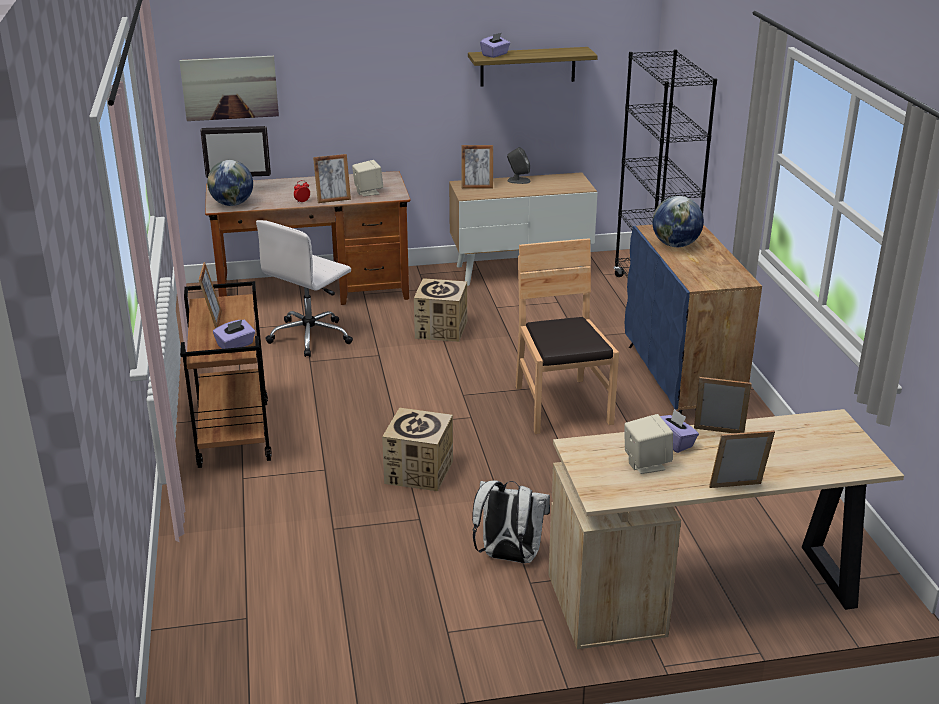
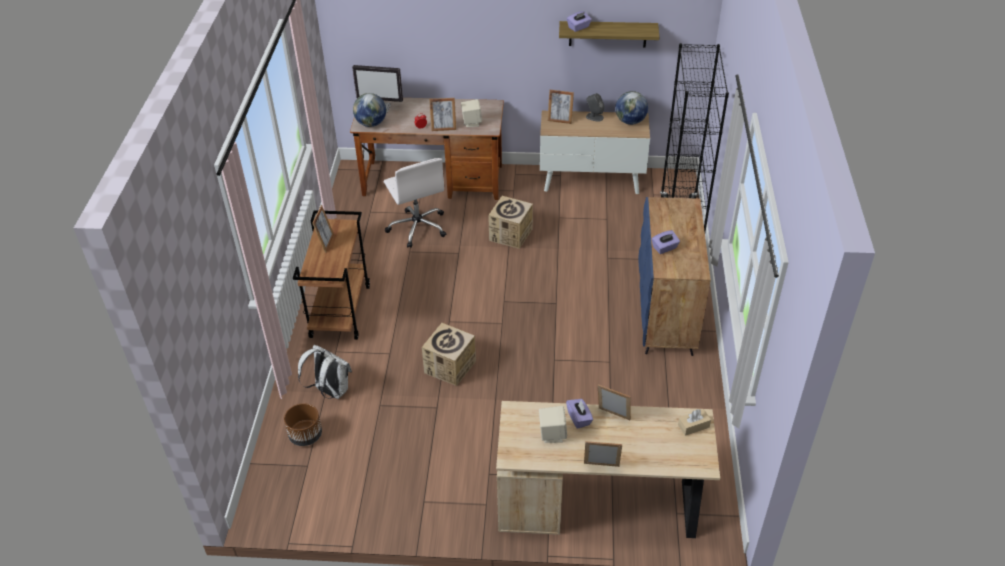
camera: 15 degrees right, 15 degrees up
picture [179,56,279,121] -> none
purple tissue box [213,320,255,349] -> purple tissue box moved to [652,230,680,254]
white office chair [256,220,353,357] -> white office chair turned 75 degrees counterclockwise [384,158,446,247]
white backpack [472,481,550,563] -> white backpack moved to [298,345,352,399]
brown chair [516,238,619,434] -> none
globe [652,196,704,247] -> globe moved to [615,91,648,125]
none -> brown planter [284,403,322,446]
none -> beige tissue box [678,409,711,436]

